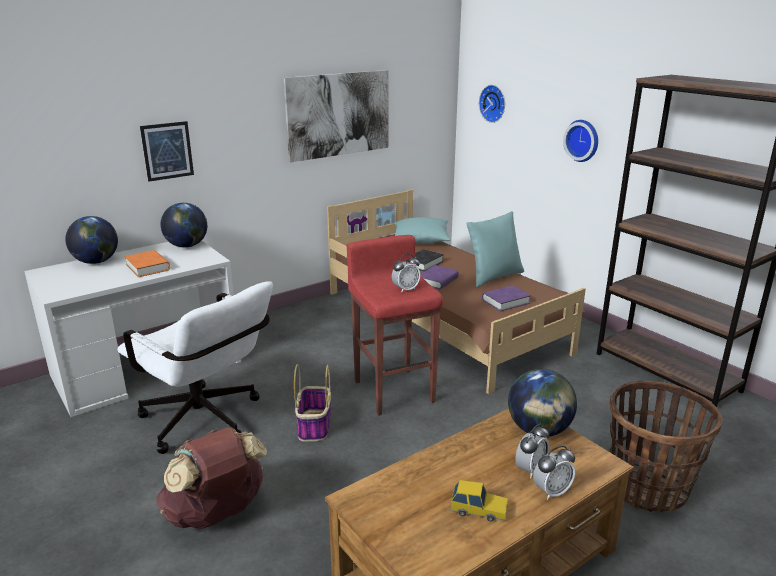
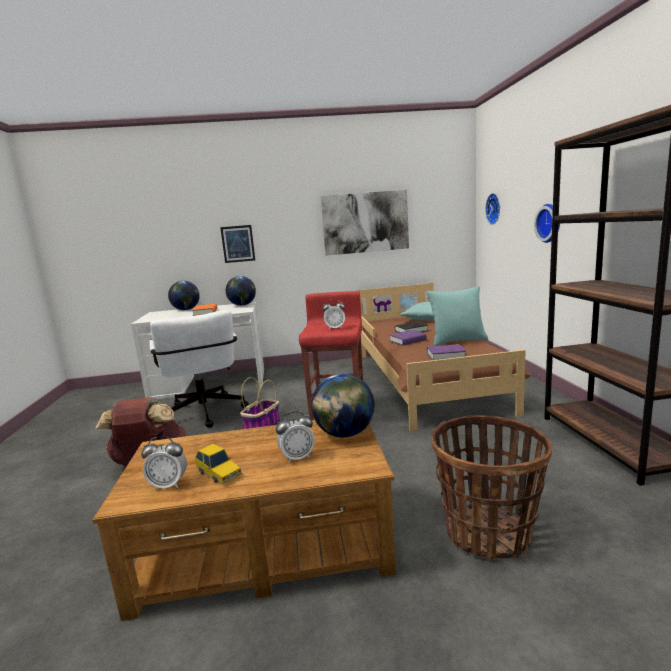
camera: 30 degrees right, 10 degrees down
alarm clock [533,446,575,500] -> alarm clock moved to [141,436,187,490]

